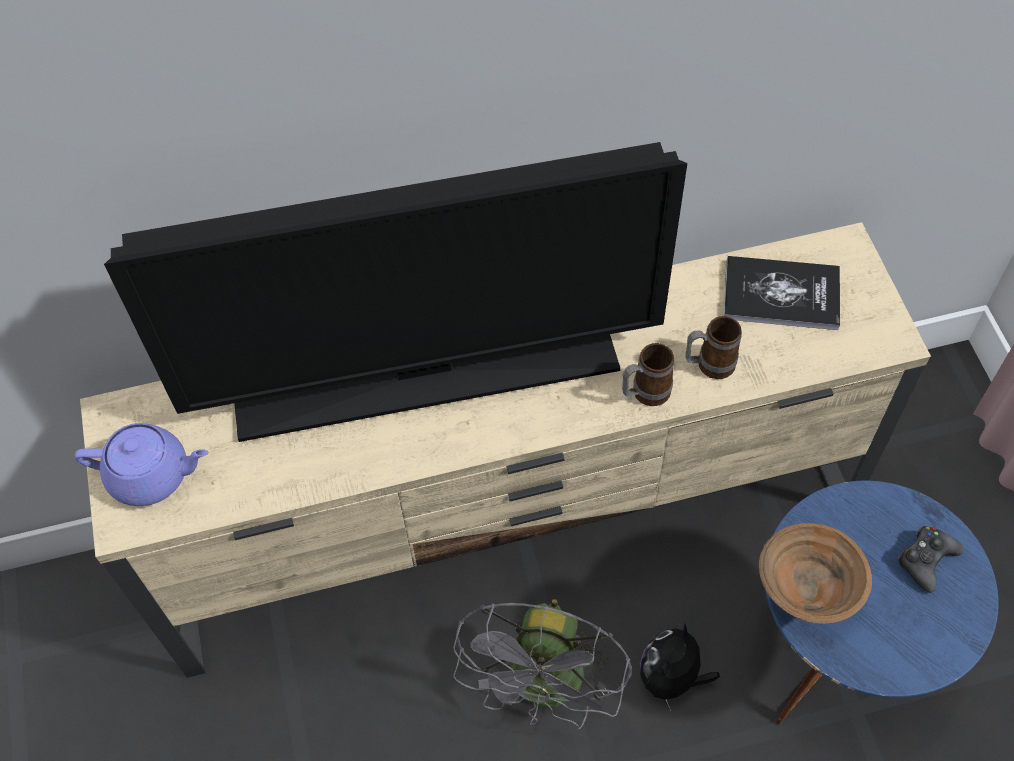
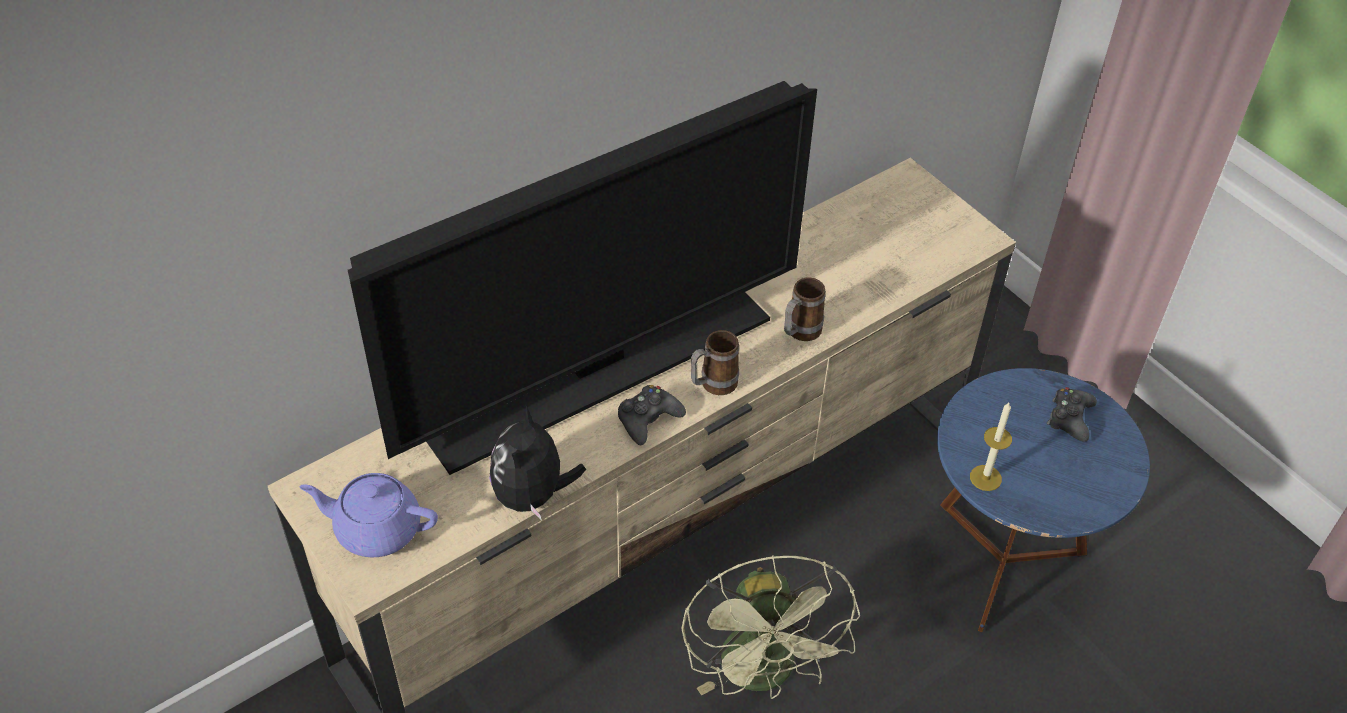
camera: 25 degrees left, 10 degrees down
purple teapot [75,423,209,506] -> purple teapot turned 150 degrees counterclockwise [300,473,438,557]
grey fan [453,600,632,729] -> green fan [681,555,860,699]
plush toy [640,623,720,711] -> plush toy moved to [489,404,586,521]
mug [685,316,742,379] -> mug moved to [691,330,739,395]
book [724,256,840,330] -> none
brown bowl [759,523,872,624] -> candle [970,403,1012,491]
none -> black game controller [618,385,686,445]

